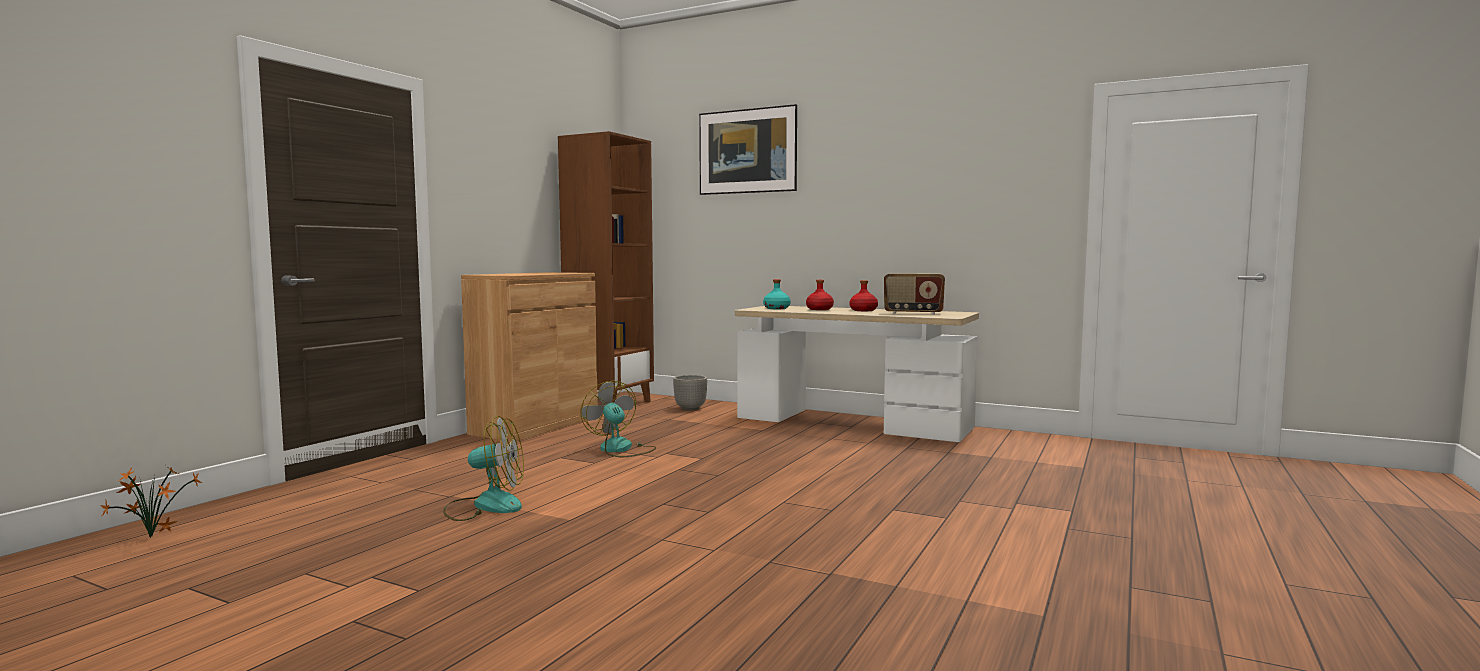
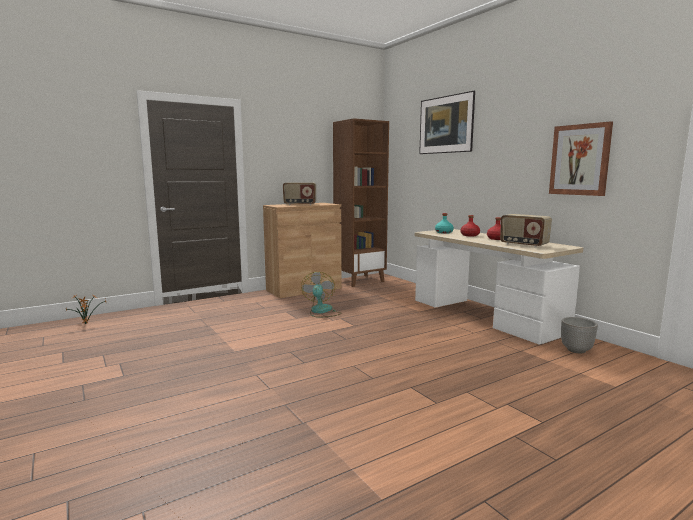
camera: 30 degrees right, 5 degrees up
fan [443,416,524,521] -> none
planter [673,375,707,411] -> planter moved to [561,317,598,354]
none -> radio [283,182,316,205]
none -> picture [549,121,613,196]

